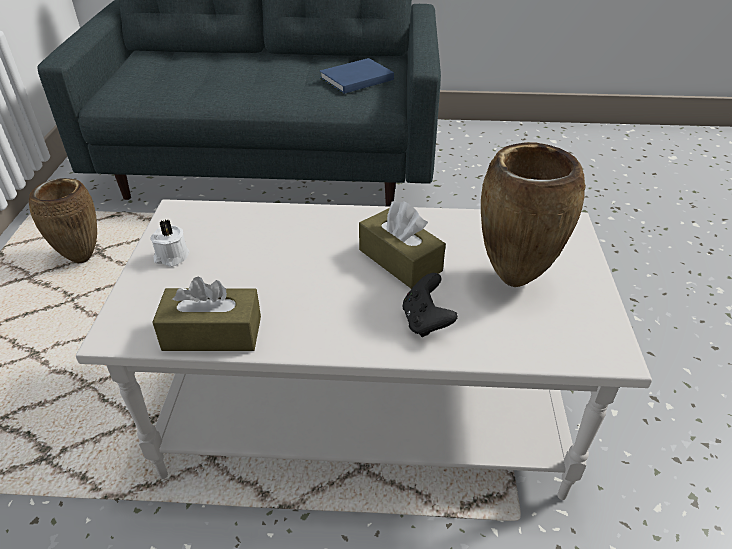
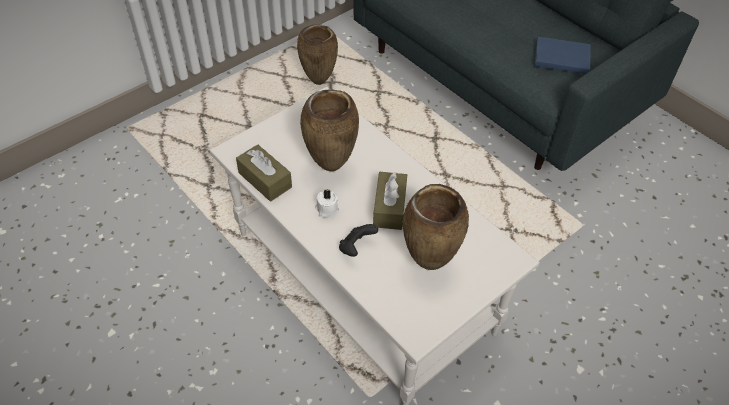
camera: 45 degrees right, 10 degrees up
white candle [150,220,189,267] -> white candle moved to [315,189,339,217]
none -> brown vase [300,89,359,172]

